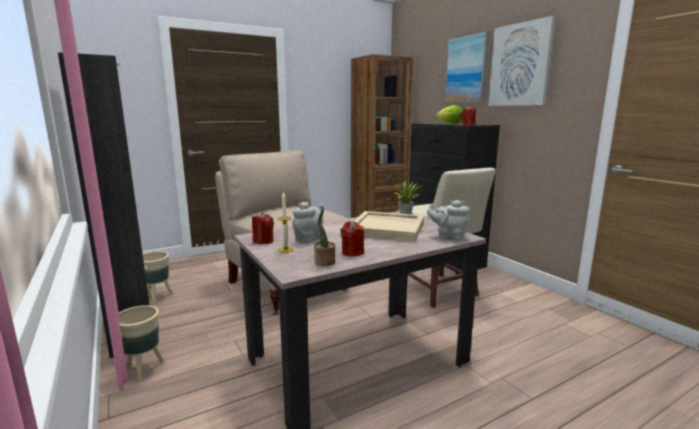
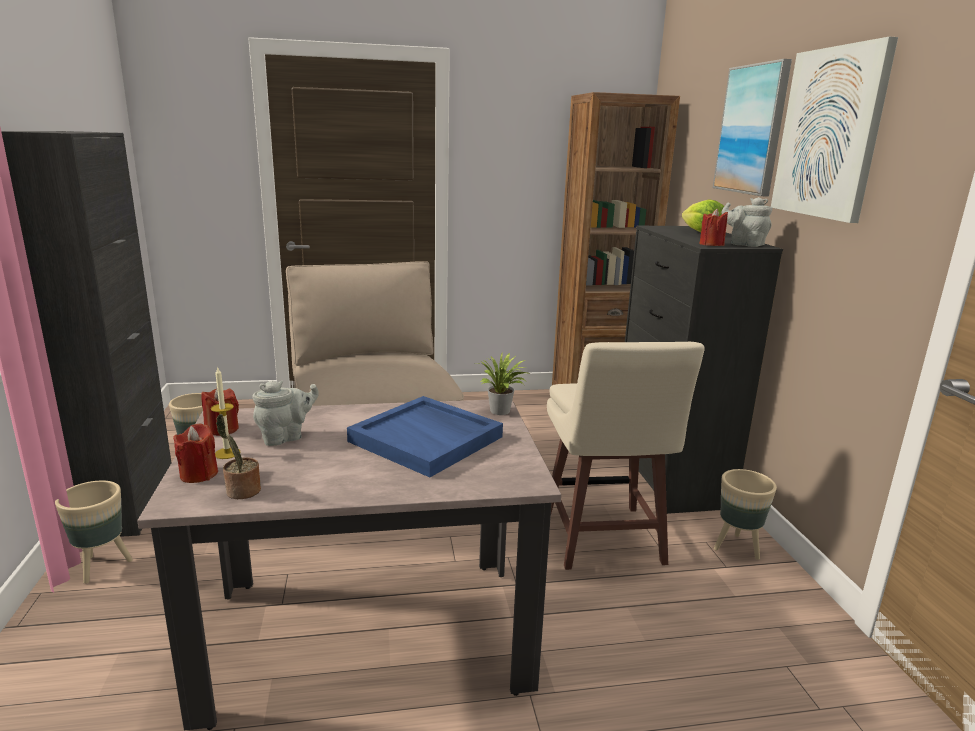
camera: 20 degrees right, 5 degrees up
red candle [340,221,364,257] -> red candle moved to [173,423,218,483]
beige tray [353,211,424,242] -> blue tray [347,396,503,477]
grey teapot [427,200,470,241] -> grey teapot moved to [721,197,772,247]
none -> beige planter [714,469,777,560]

